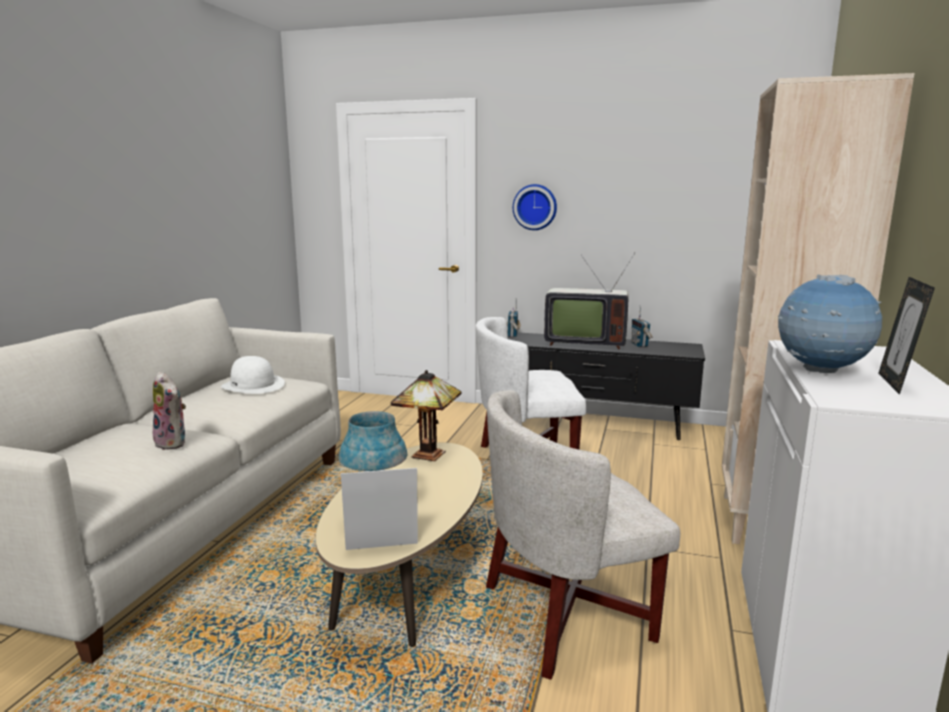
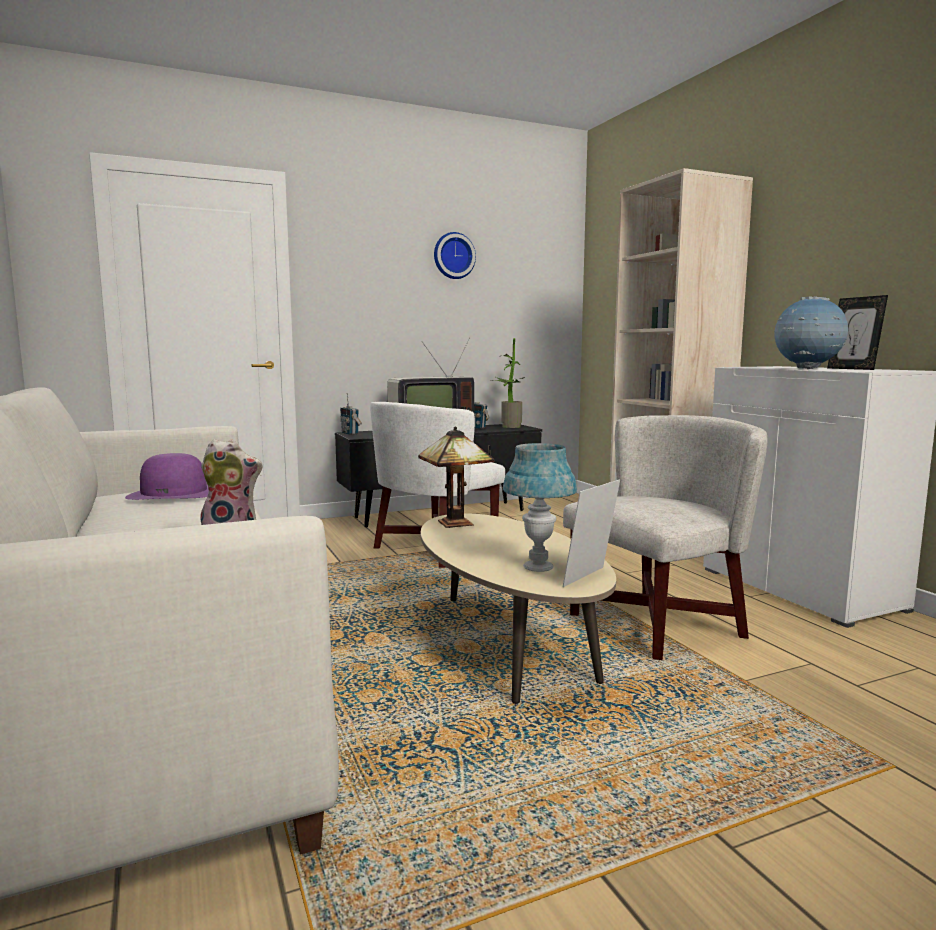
camera: 40 degrees left, 5 degrees down
white hat [221,356,285,394] -> purple hat [125,453,209,500]
white armchair [486,390,680,680] -> white armchair turned 150 degrees counterclockwise [563,415,767,660]
wall clock [513,184,557,230] -> wall clock moved to [434,232,476,279]
none -> potted plant [491,338,525,428]

